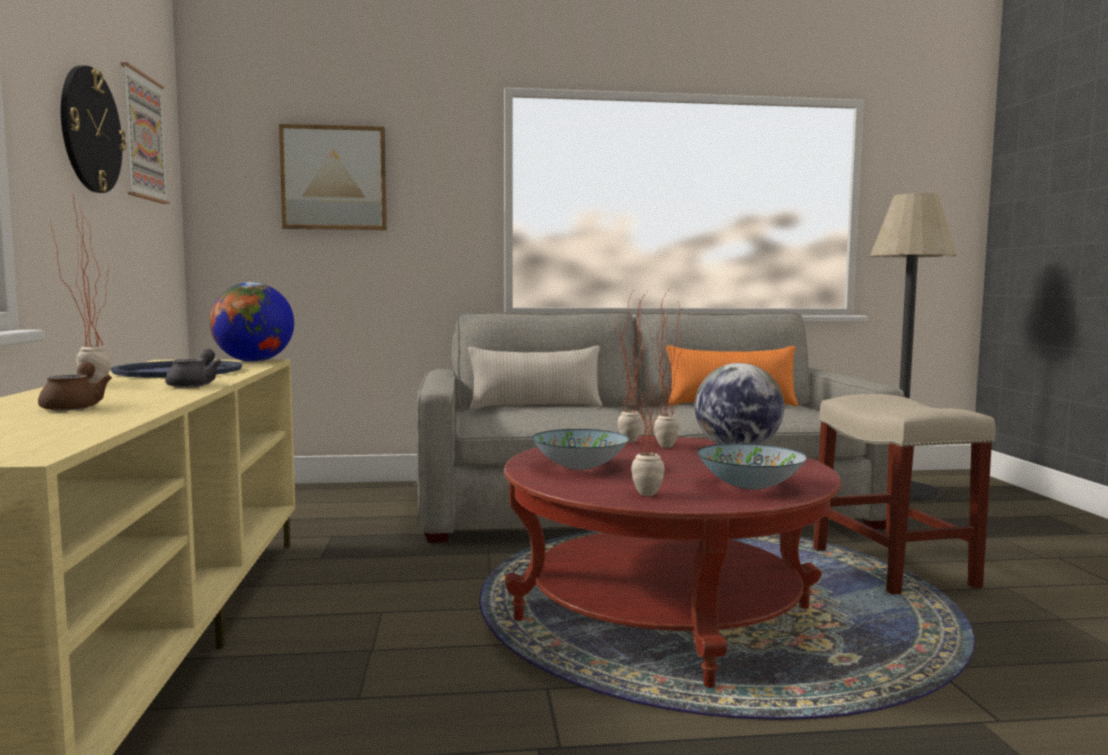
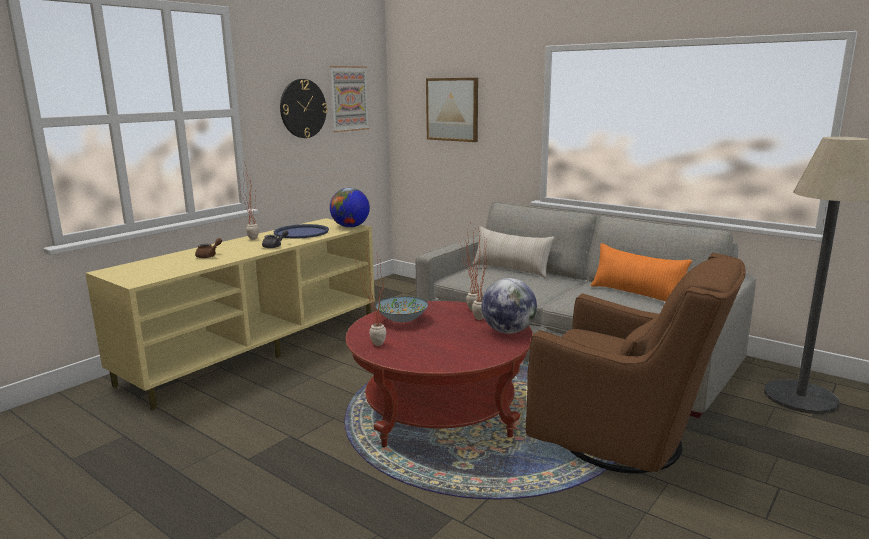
camera: 45 degrees right, 10 degrees up
bowl [697,444,807,490] -> none
beige stool [813,394,996,594] -> brown armchair [526,253,745,474]

